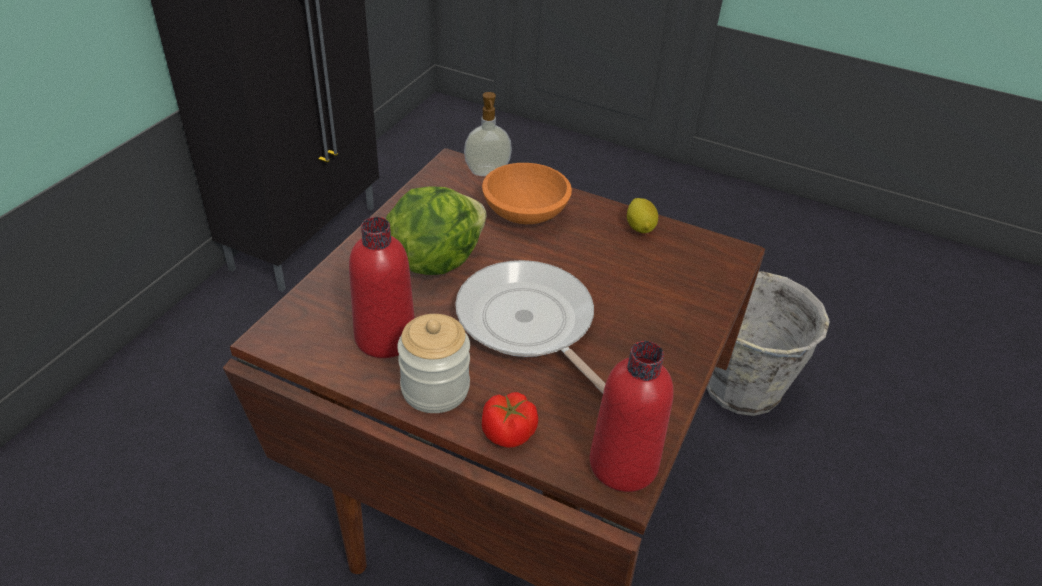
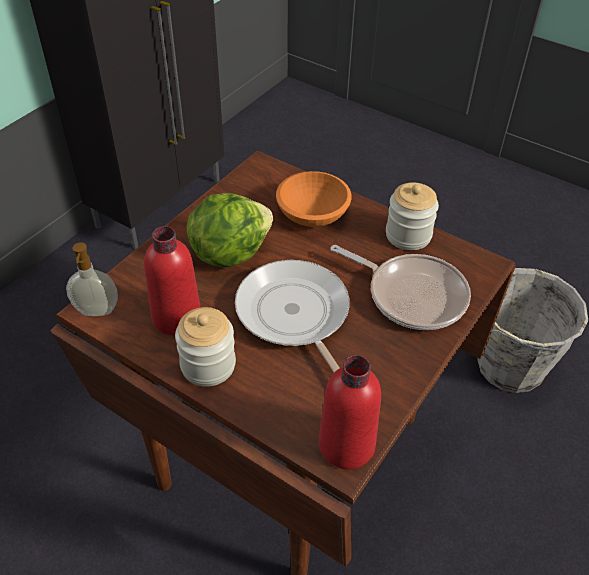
camera: 10 degrees right, 5 degrees up
soap dispenser [464,92,512,176] -> soap dispenser moved to [66,242,118,316]
tomato [482,392,538,448] -> none
lemon [627,198,658,233] -> jar [386,183,439,250]
none -> frying pan [330,245,471,330]

